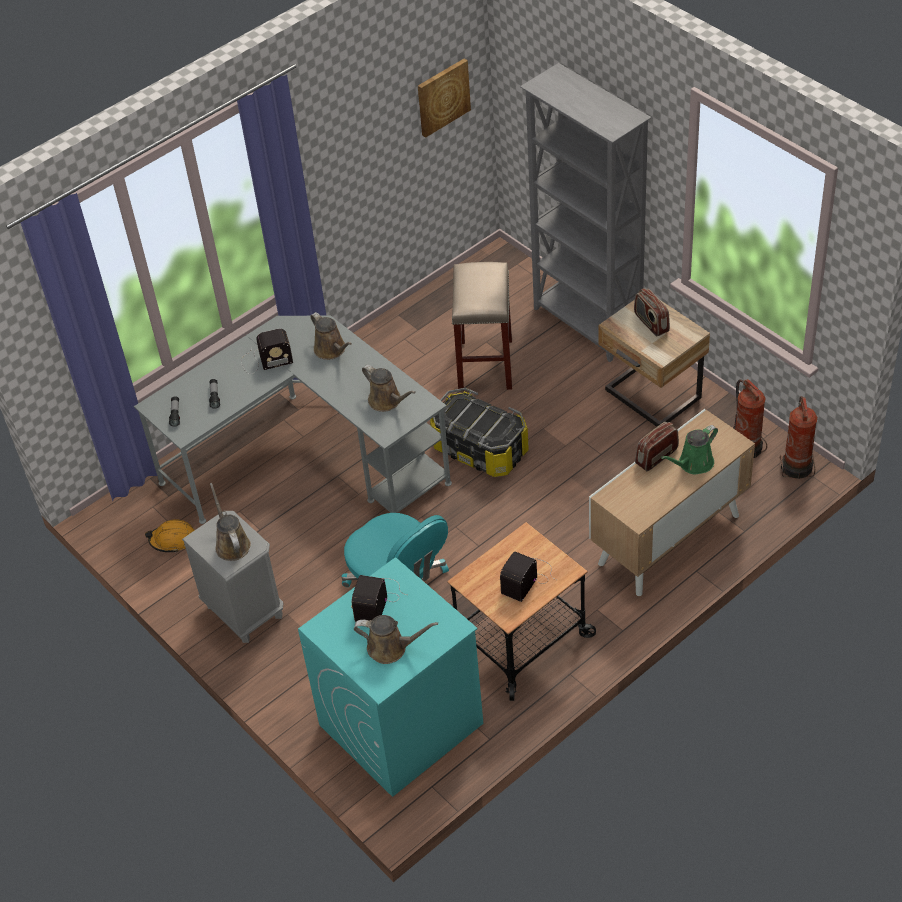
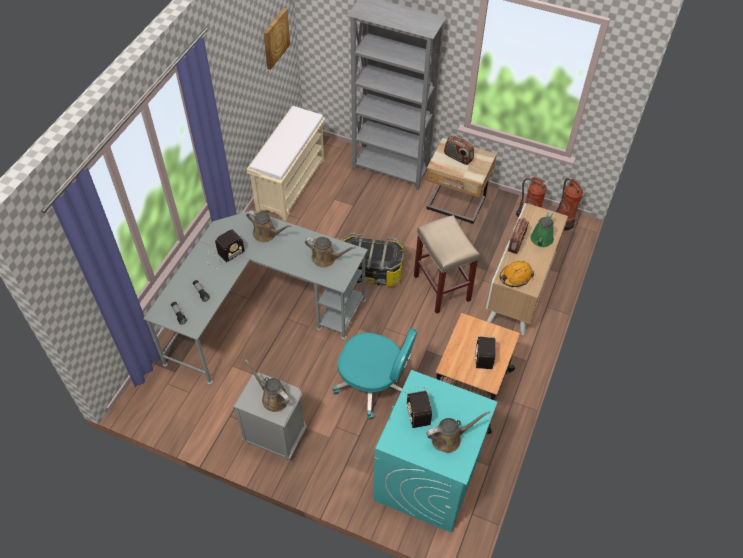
camera: 30 degrees left, 5 degrees up
orange hard hat [145,519,195,553] -> orange hard hat moved to [500,261,534,287]
beige stool [452,262,512,390] -> beige stool moved to [414,215,480,314]
none -> beige bench [246,106,325,221]

